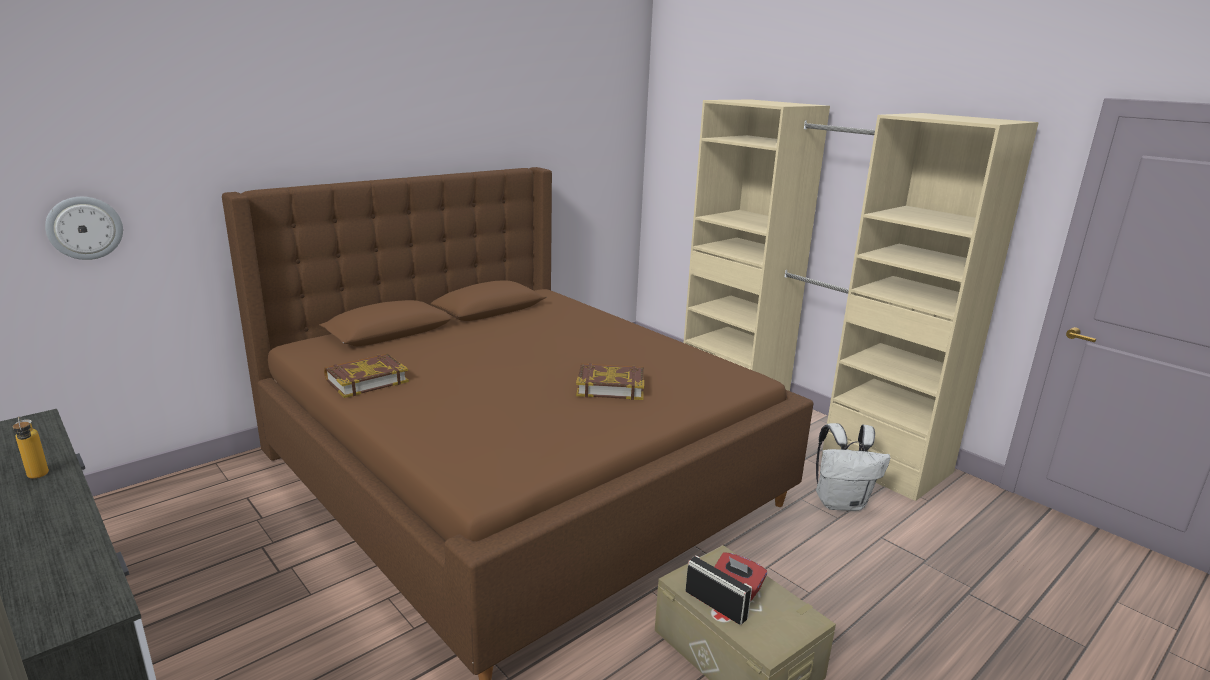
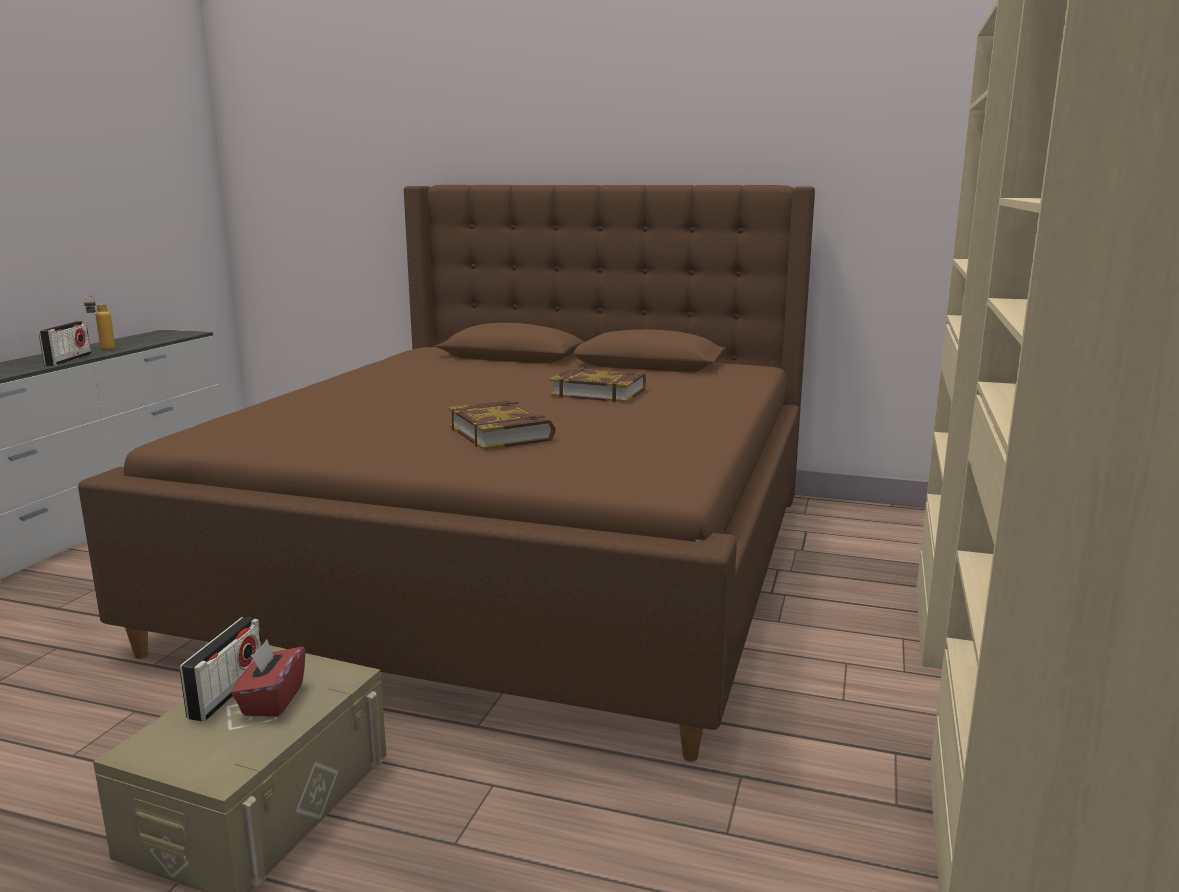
camera: 60 degrees right, 5 degrees down
wall clock [45,197,123,260] -> none
book [324,353,409,398] -> book moved to [549,368,646,403]
white backpack [816,423,890,511] -> none
none -> radio [39,321,91,366]

